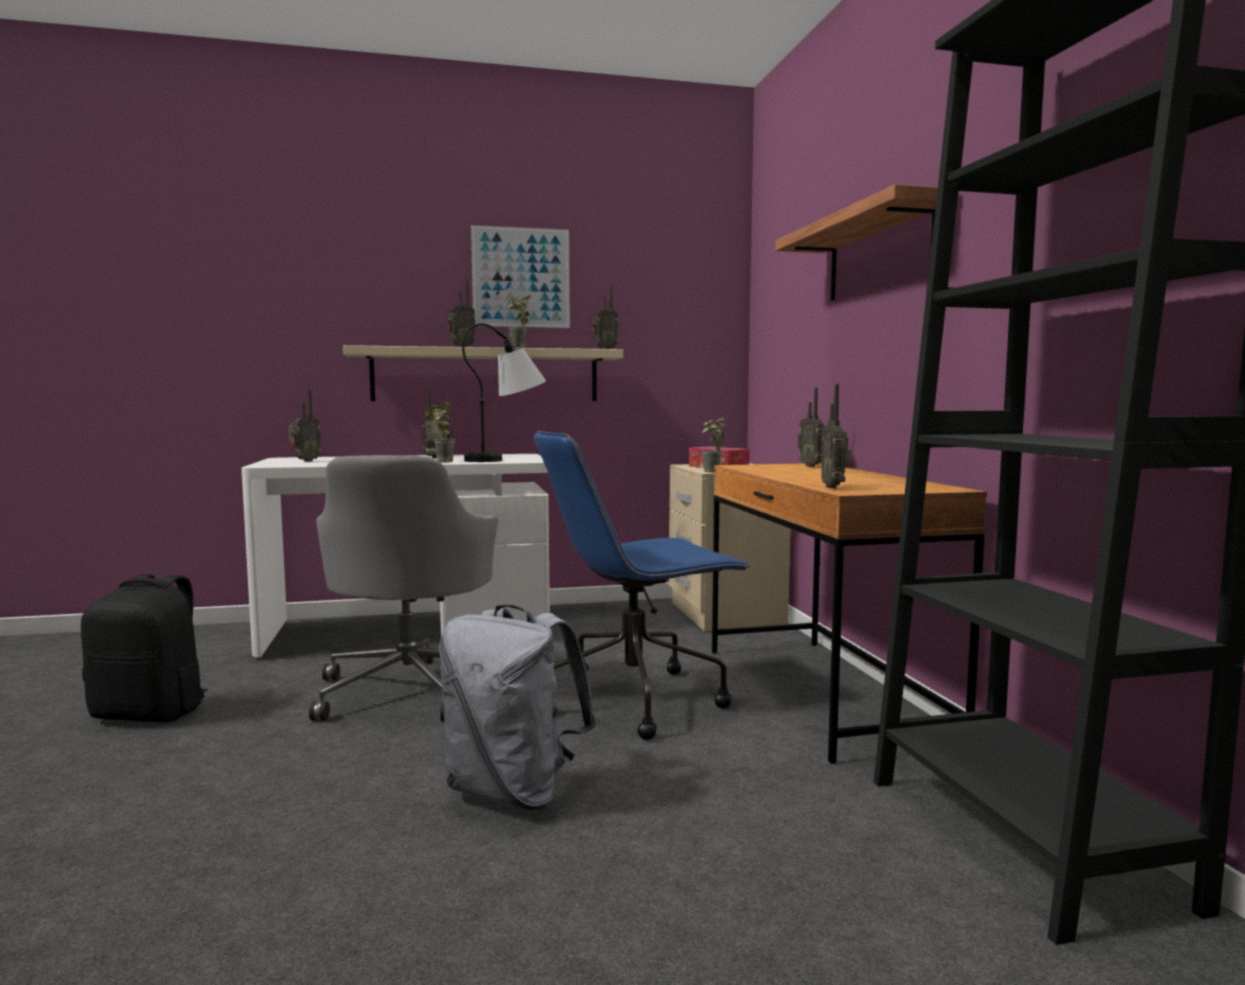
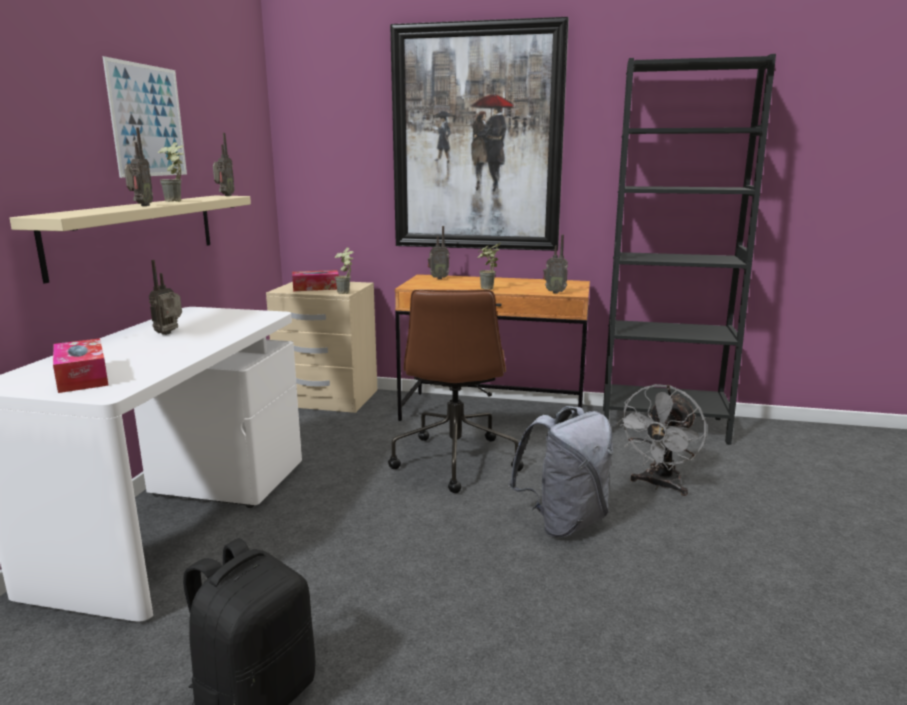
camera: 65 degrees left, 10 degrees up
radio [289,389,321,462] -> tissue box [53,338,109,393]
grey office chair [309,455,498,722] -> none
potted plant [424,401,455,463] -> potted plant moved to [478,243,501,290]
table lamp [462,323,546,462] -> none
blue office chair [534,431,751,740] -> brown office chair [388,289,524,493]
shelf [775,184,938,301] -> picture [390,17,569,251]
none -> grey fan [617,384,707,496]

